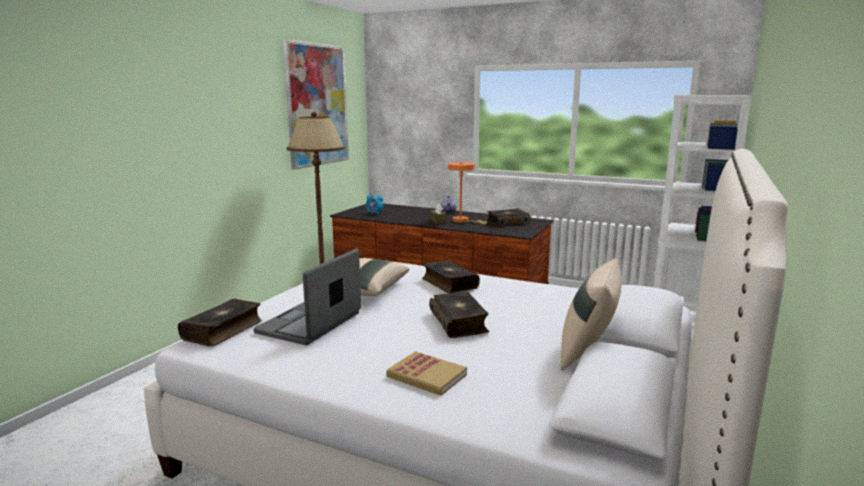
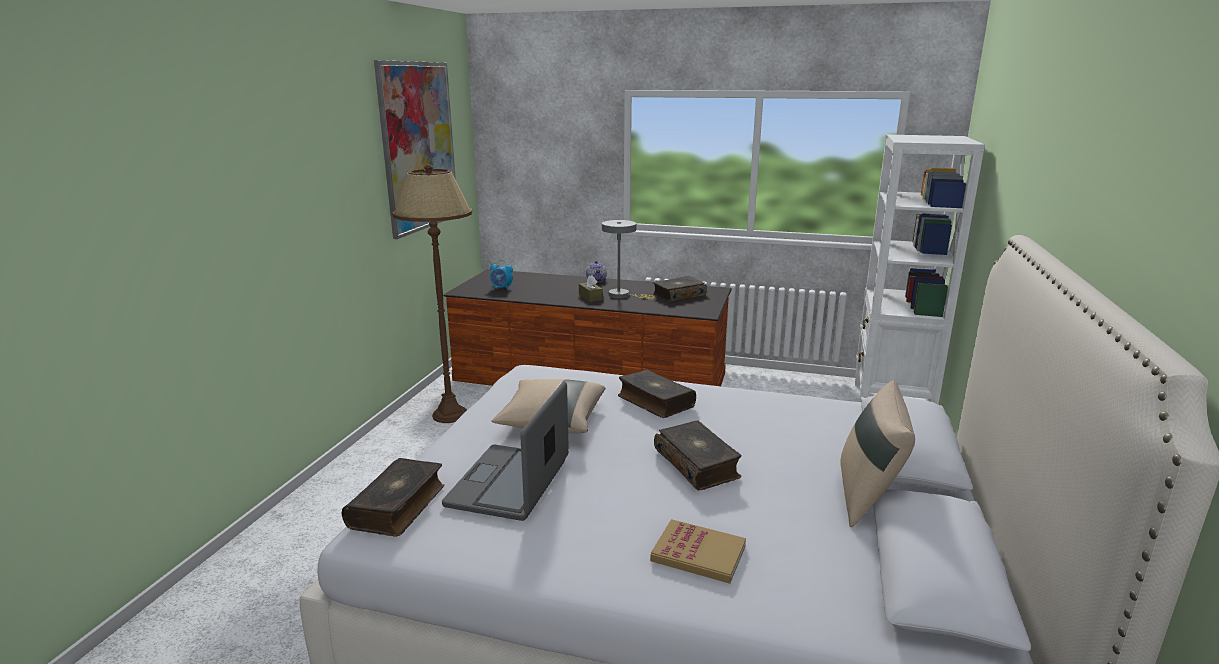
camera: 10 degrees left, 5 degrees up
orange table lamp [448,162,487,224] -> grey table lamp [602,220,655,300]

